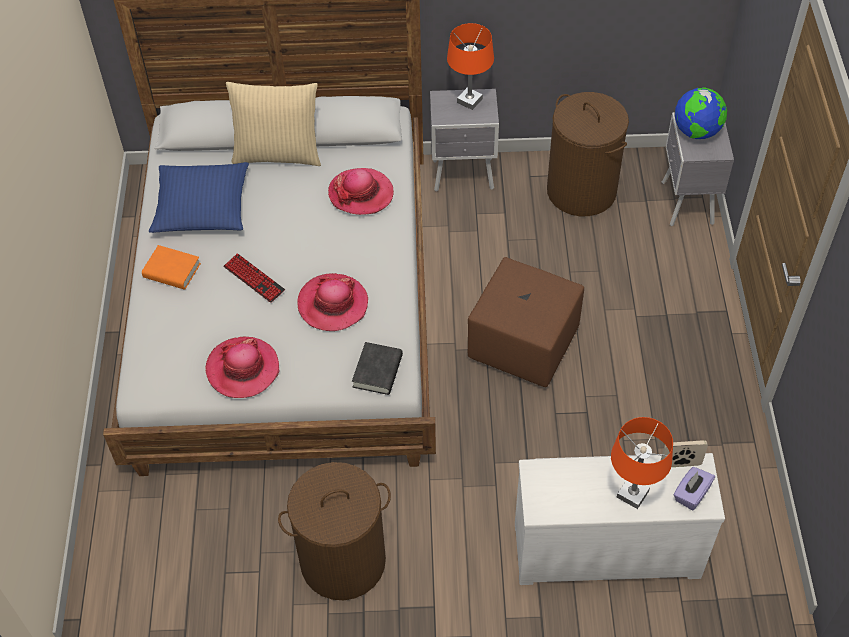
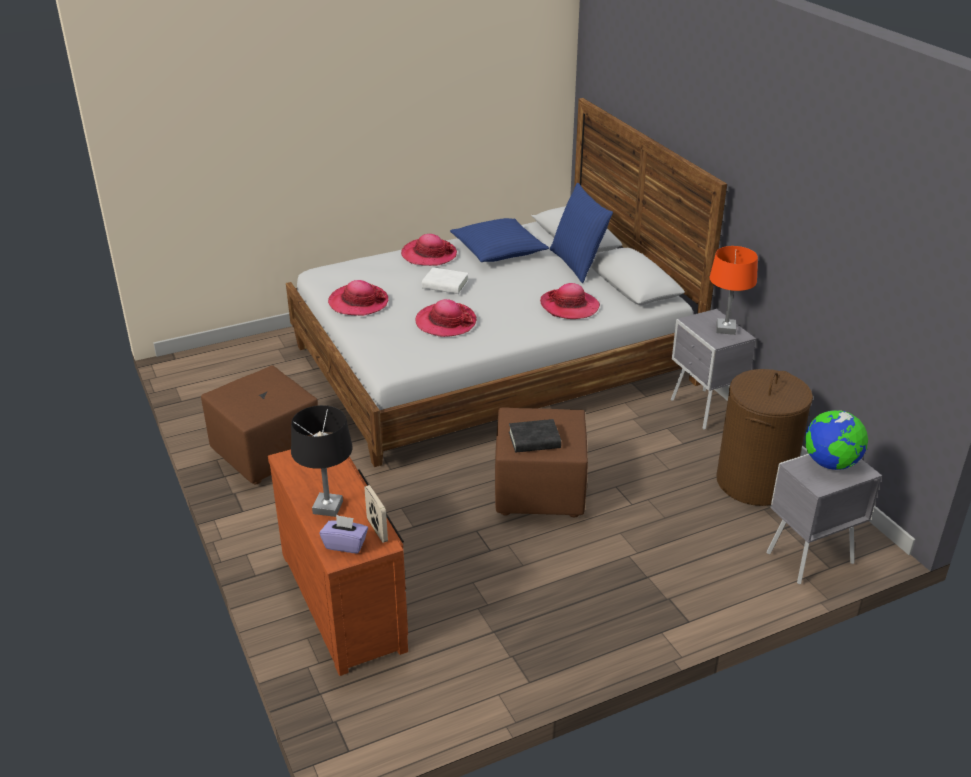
camera: 65 degrees right, 20 degrees down
orange book [142,245,201,290] -> hat [401,234,457,266]
keyboard [223,253,285,303] -> white book [422,267,469,294]
beige pillow [226,82,321,166] -> blue pillow [550,182,613,283]
brown laundry basket [278,462,391,600] -> brown ottoman [201,365,318,484]
black book [352,342,403,395] -> black book moved to [509,419,561,453]
white dresser [515,453,725,585] -> brown dresser [268,450,408,676]
orange table lamp [611,417,673,509] -> black table lamp [291,405,352,517]

